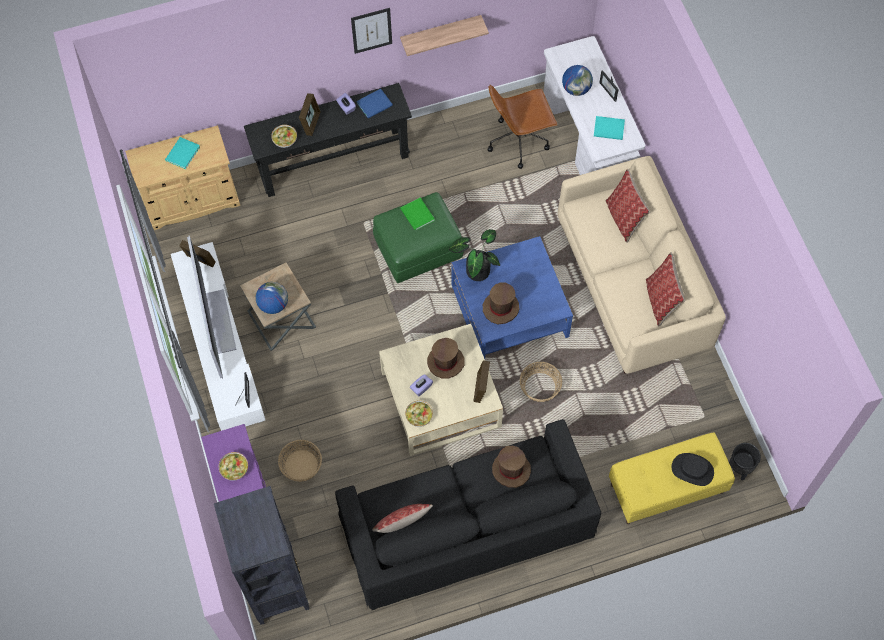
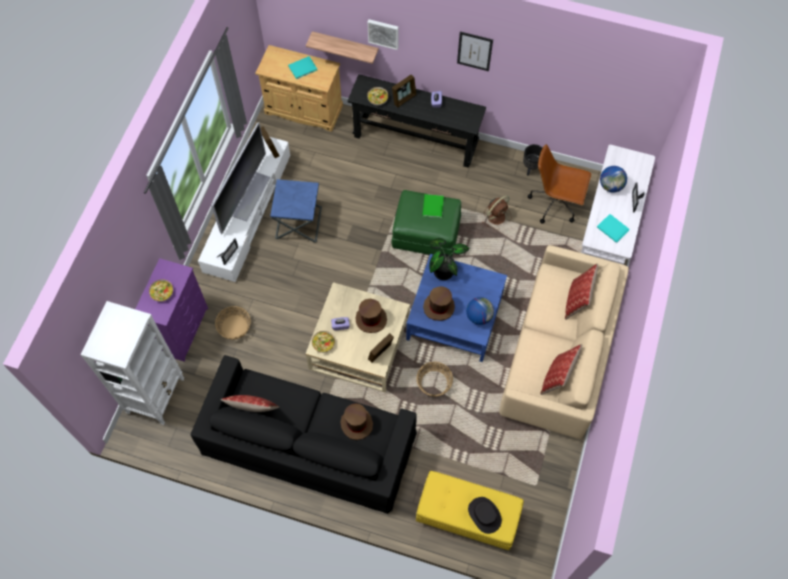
camera: 35 degrees right, 0 degrees up
black bookcase [214,486,309,625] -> white bookcase [80,301,184,425]
brown side table [240,262,316,351] -> blue side table [270,179,322,242]
globe [256,282,288,314] -> globe moved to [466,297,494,325]
blue book [357,89,393,118] -> none
shelf [400,15,489,56] -> shelf moved to [306,31,379,64]
black planter [729,443,761,480] -> black planter moved to [523,144,543,176]
none -> picture [368,19,399,50]
none -> brown fan [482,195,511,229]

